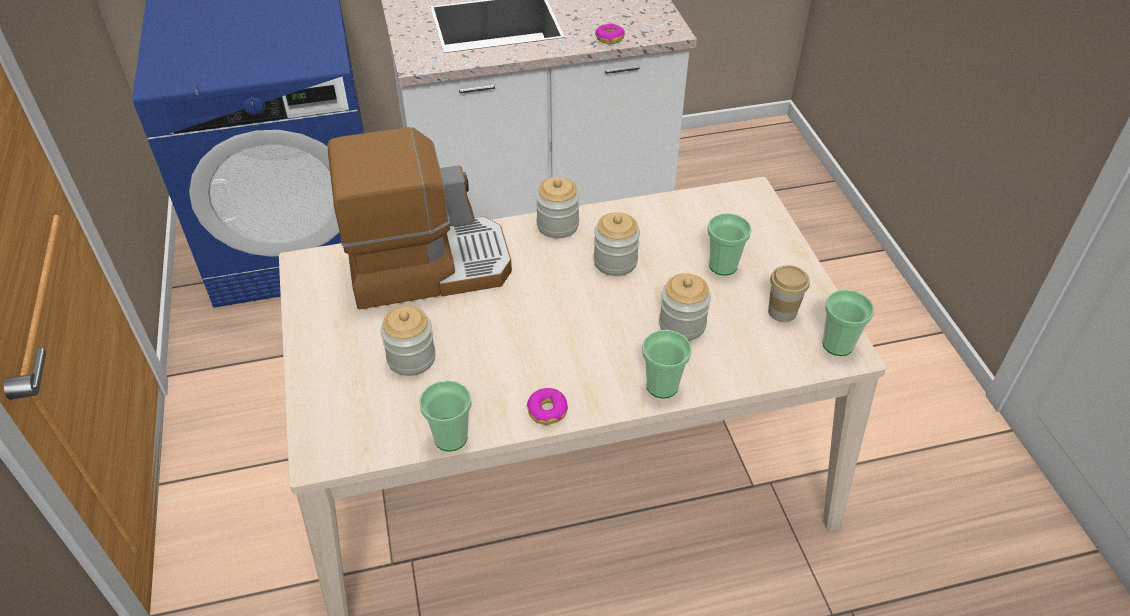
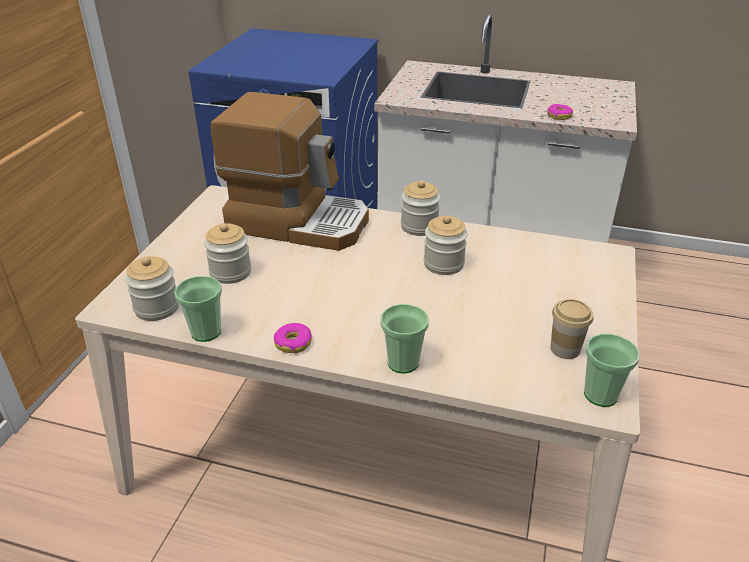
camera: 30 degrees right, 10 degrees down
jar [659,273,711,341] -> jar moved to [125,256,179,321]
cup [707,213,752,276] -> none

